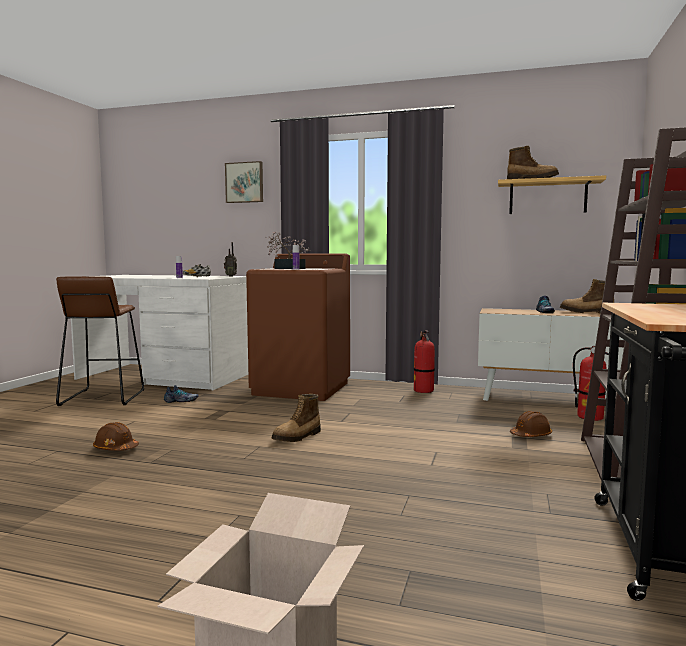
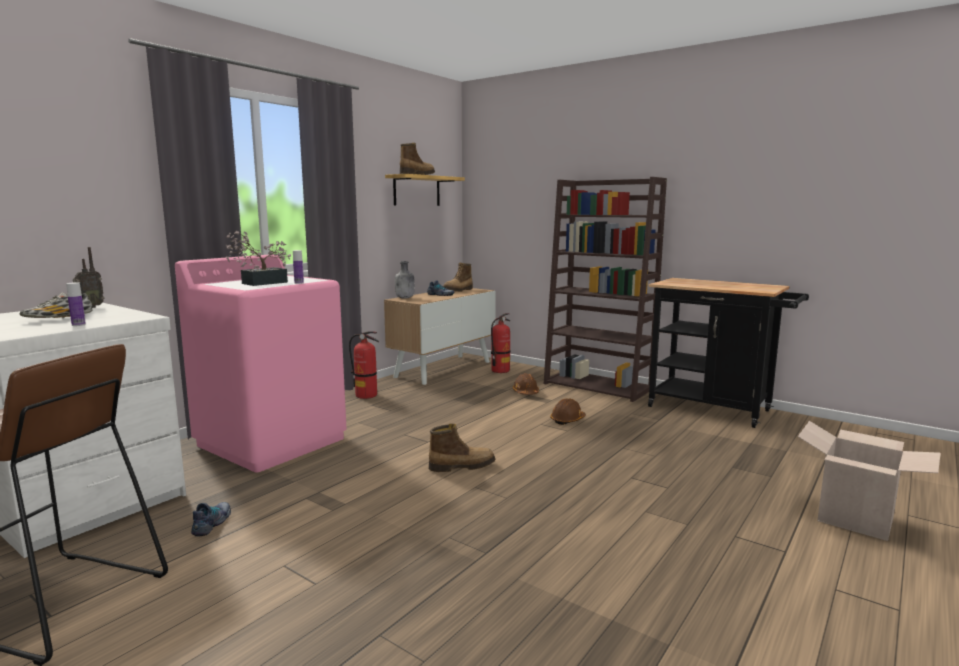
camera: 70 degrees left, 5 degrees up
brown hard hat [93,422,139,451] -> brown hard hat moved to [550,399,586,425]
picture [225,161,263,203] -> none
brown washing machine [246,254,350,401] -> pink washing machine [175,255,347,473]
boot [271,394,321,442] -> boot turned 75 degrees counterclockwise [429,424,495,472]
none -> grey bottle [395,261,415,299]

